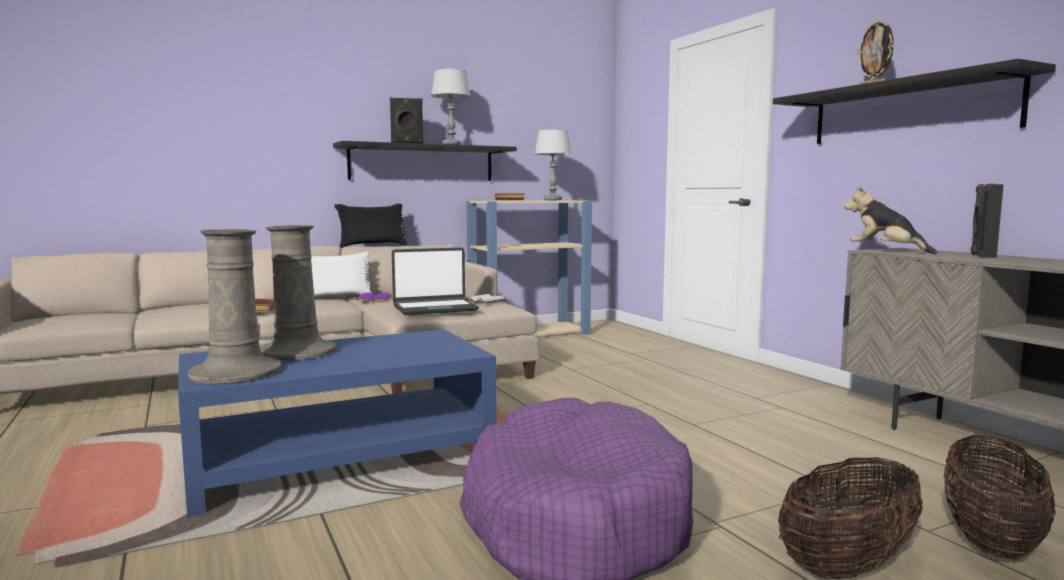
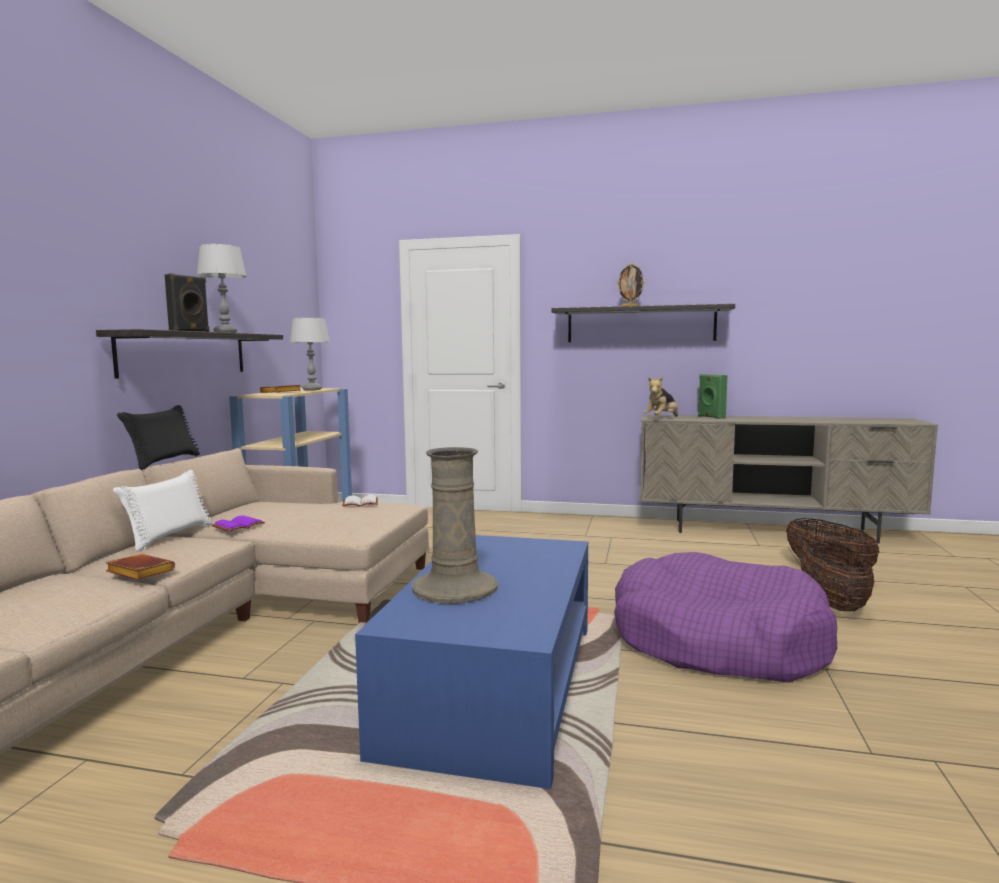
camera: 50 degrees left, 0 degrees up
beige vase [188,229,282,385] -> none
laptop [392,248,479,315] -> none
plush toy [845,186,937,254] -> plush toy turned 45 degrees counterclockwise [643,376,678,417]
black speaker [971,184,1004,258] -> green speaker [698,374,727,419]

